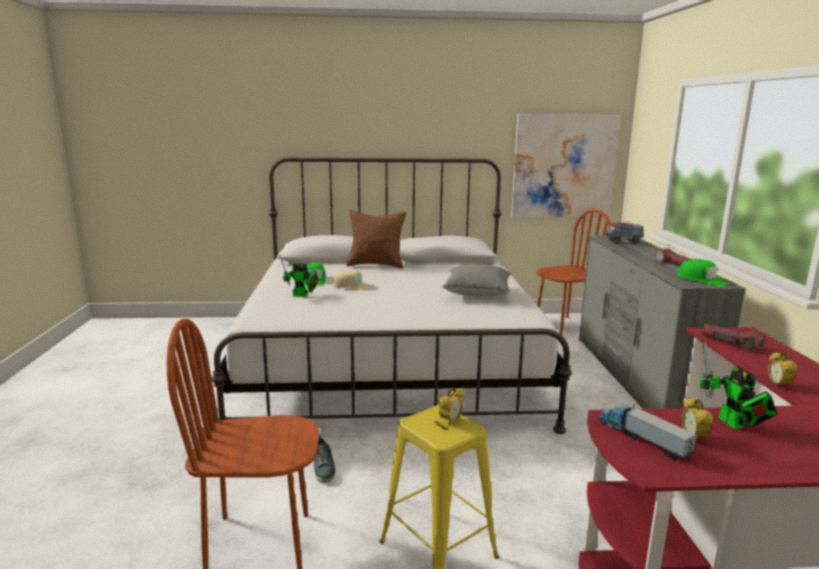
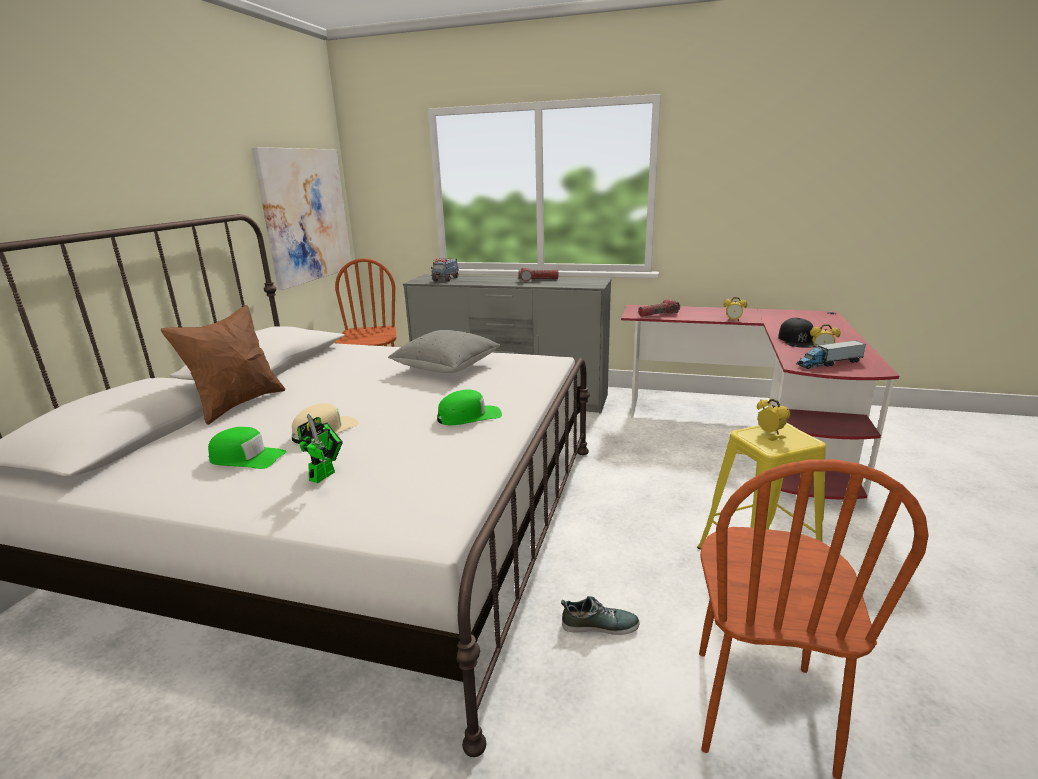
camera: 70 degrees left, 5 degrees up
green cap [677,259,729,287] -> green cap moved to [437,389,502,425]
toy robot [700,342,777,429] -> black cap [778,318,815,348]

